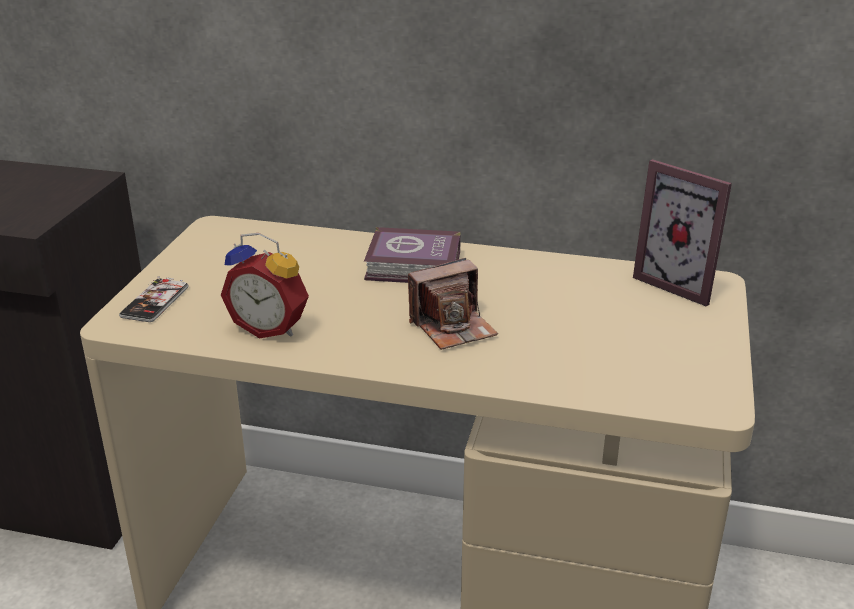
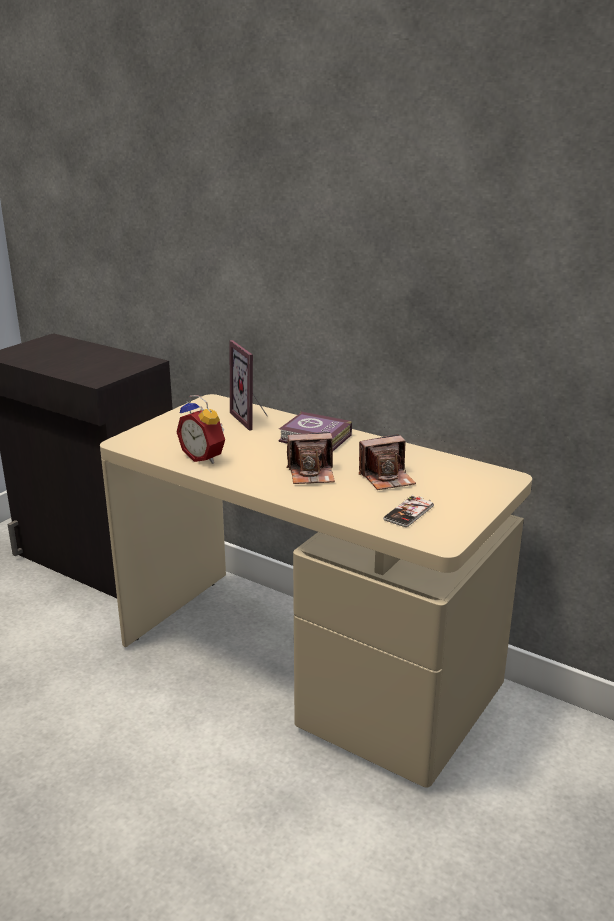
camera: 20 degrees right, 5 degrees down
phone [119,276,189,322] -> phone moved to [383,494,434,527]
picture frame [633,159,732,306] -> picture frame moved to [230,340,267,431]
none -> camera [359,434,416,490]

